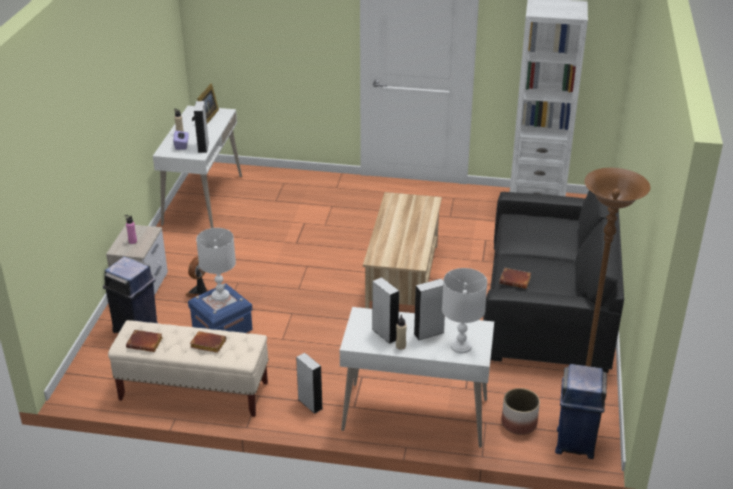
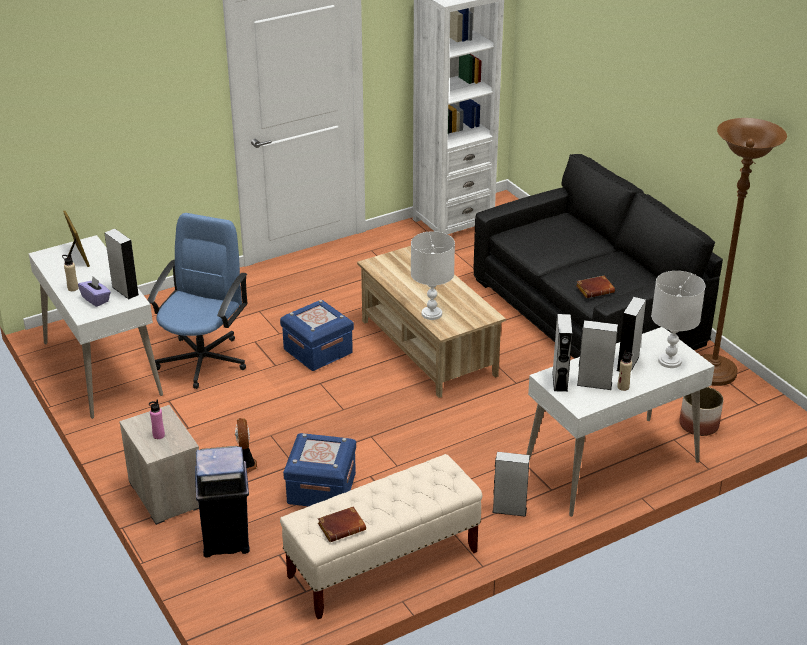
camera: 40 degrees left, 0 degrees up
brown book [190,331,226,353] -> none
white table lamp [196,228,236,301] -> white table lamp moved to [411,231,455,320]
blue trash can [555,364,607,459] -> none
none -> blue office chair [148,213,248,389]
none -> blue storage box [280,300,354,371]
none -> grey speaker [552,314,573,392]

